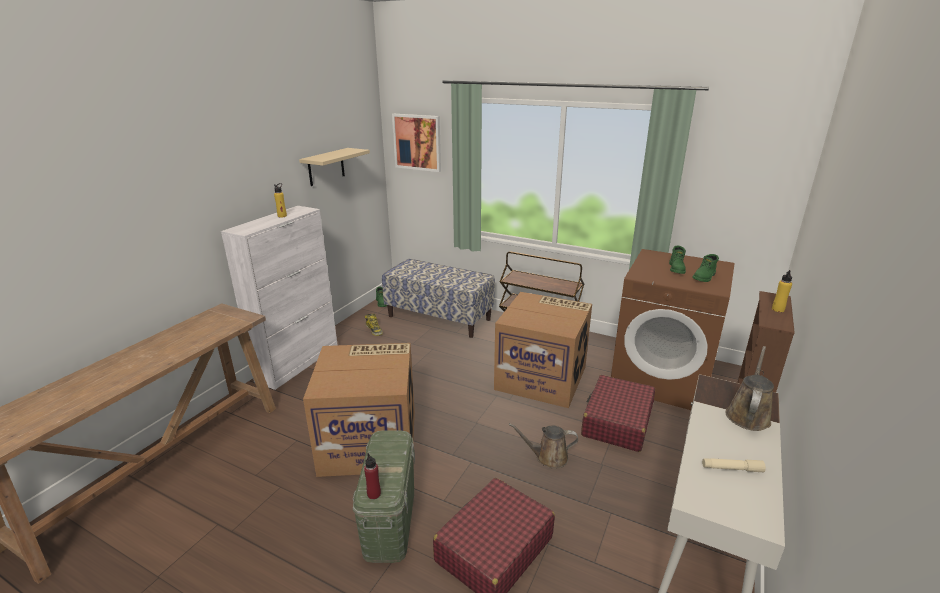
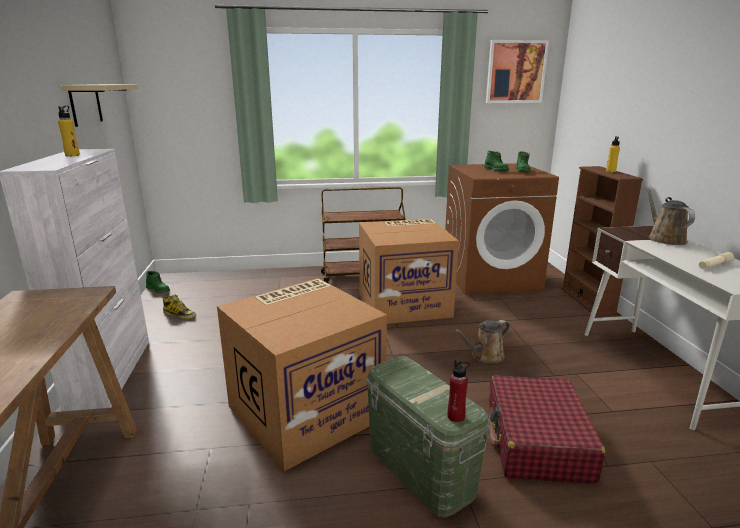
camera: 35 degrees left, 5 degrees down
bench [382,259,495,338] -> none
picture [392,114,441,172] -> picture moved to [486,40,549,103]
red suitcase [581,375,655,452] -> none

